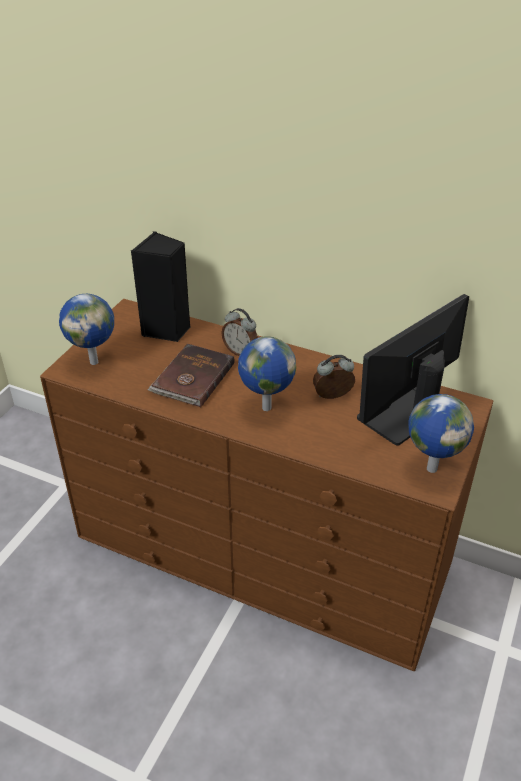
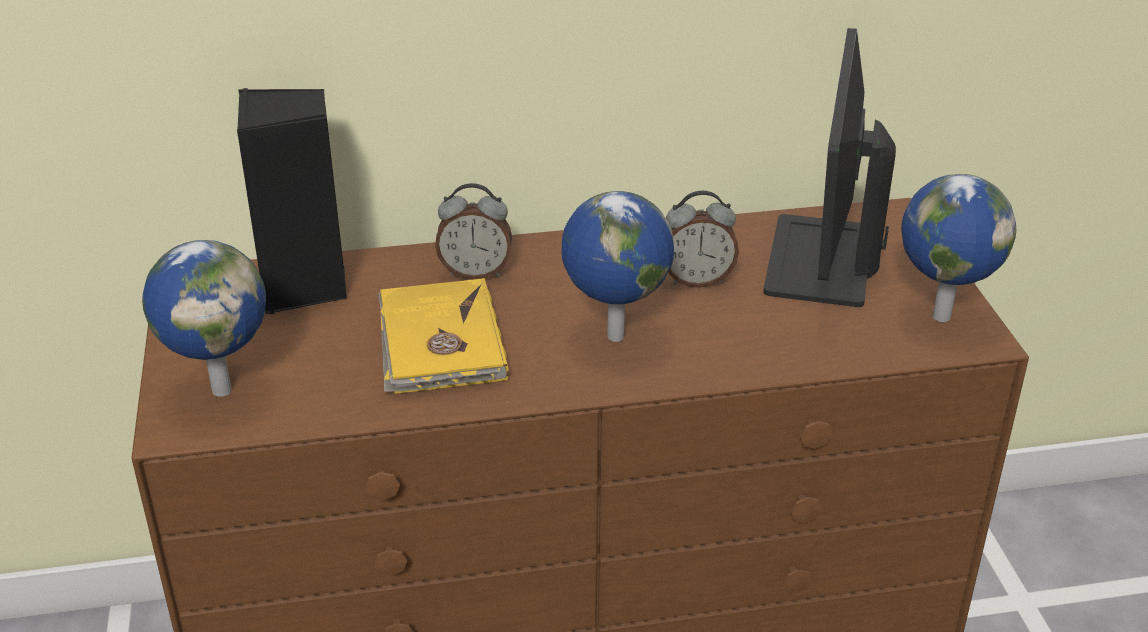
camera: 35 degrees left, 5 degrees down
brown book [148,344,235,407] -> yellow book [378,278,509,394]
alarm clock [313,355,355,399] -> alarm clock turned 135 degrees counterclockwise [666,190,739,288]

